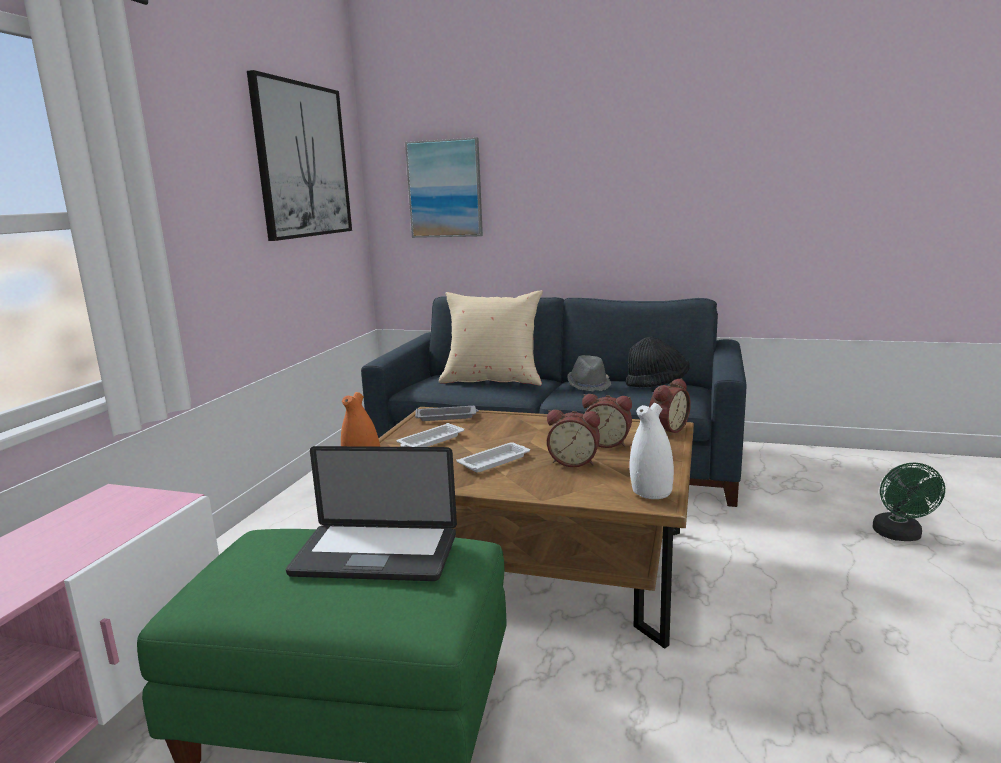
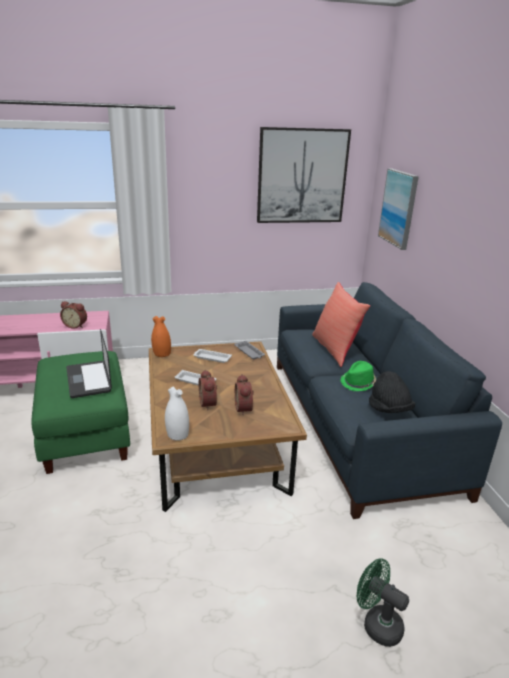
camera: 60 degrees right, 10 degrees up
beige pillow [439,290,543,386] -> red pillow [312,282,370,367]
grey hat [567,355,611,391] -> green hat [340,361,376,391]
alarm clock [649,378,691,433] -> alarm clock moved to [60,301,87,329]
green fan [873,463,945,541] -> green fan turned 60 degrees clockwise [357,558,409,647]

